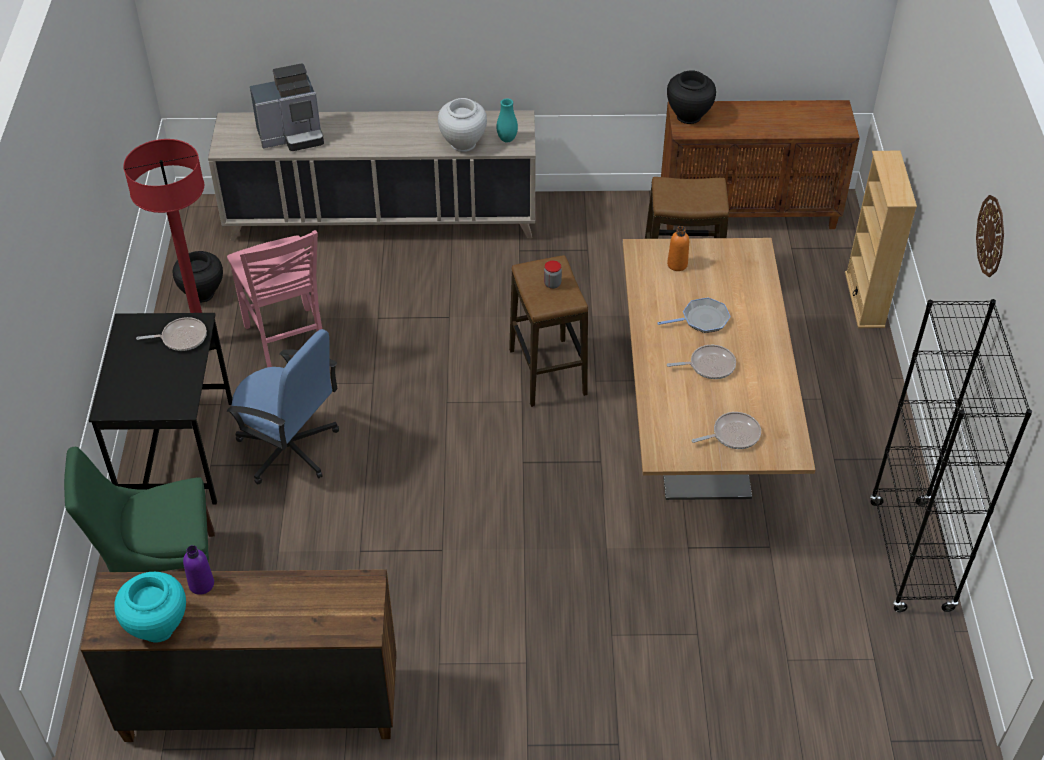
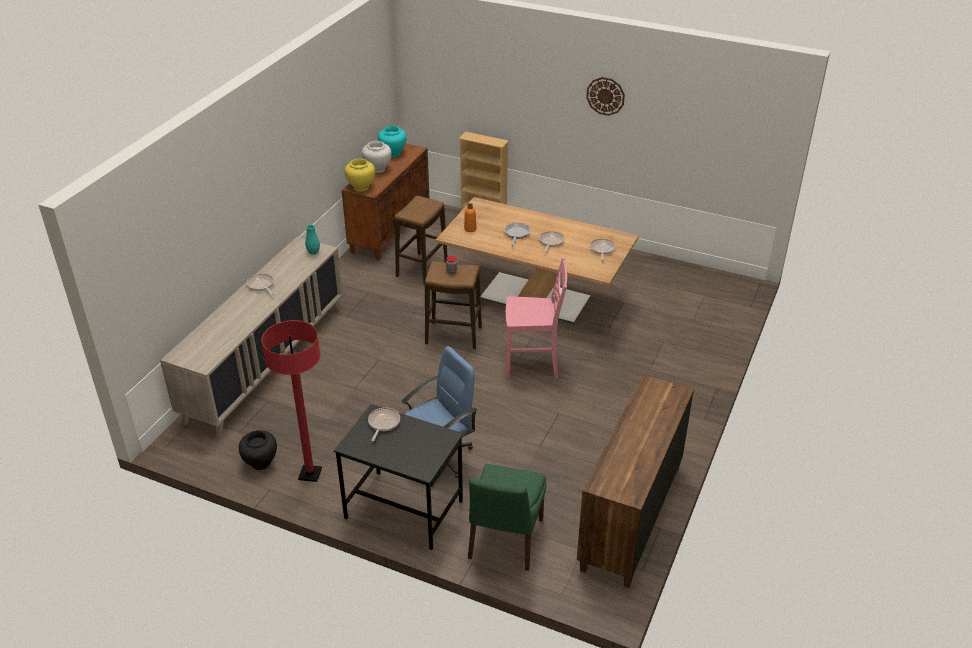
camera: 65 degrees left, 10 degrees down
turquoise vase [114,572,186,642] -> turquoise vase moved to [378,126,406,157]
purple bottle [183,545,214,595] -> none
pink chair [227,230,322,367] -> pink chair moved to [505,258,567,379]
coffee machine [250,63,324,151] -> none
white vase [438,98,487,152] -> white vase moved to [362,141,392,173]
black vase [667,70,716,124] -> yellow vase [344,159,375,192]
black bookcase [870,299,1032,612] -> none
none -> frying pan [247,274,274,295]

